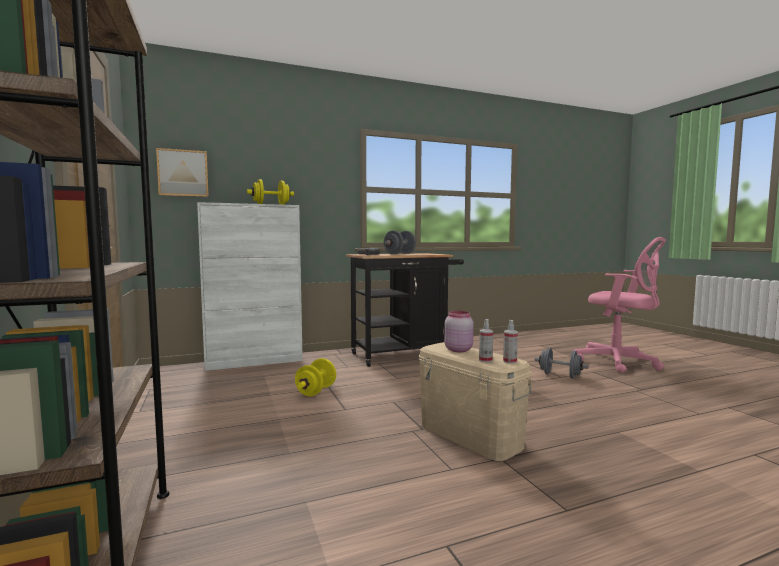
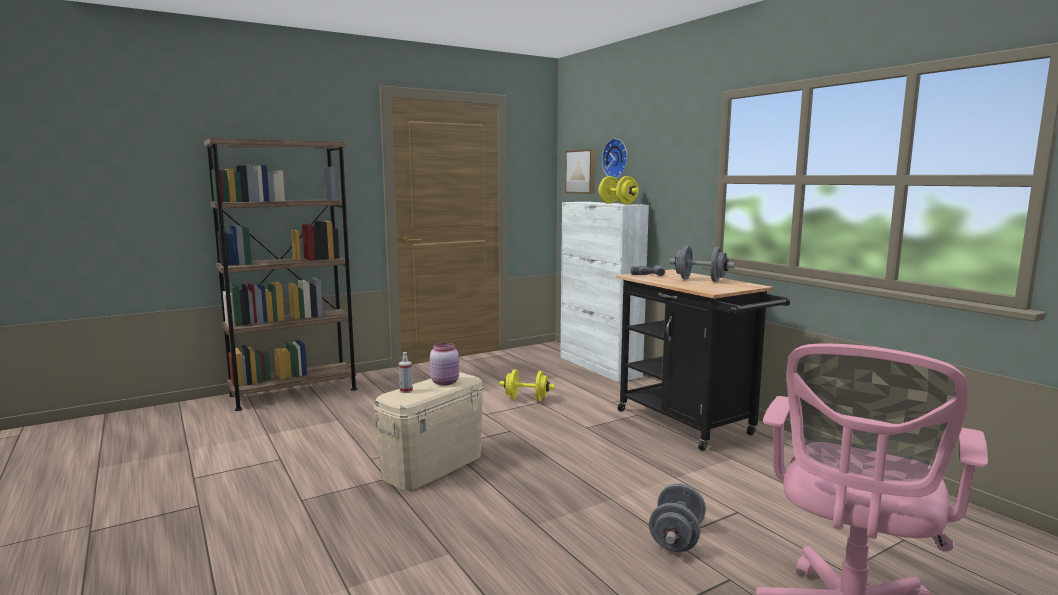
camera: 80 degrees right, 5 degrees up
spray bottle [503,320,518,364] -> none
none -> wall clock [602,138,627,179]

